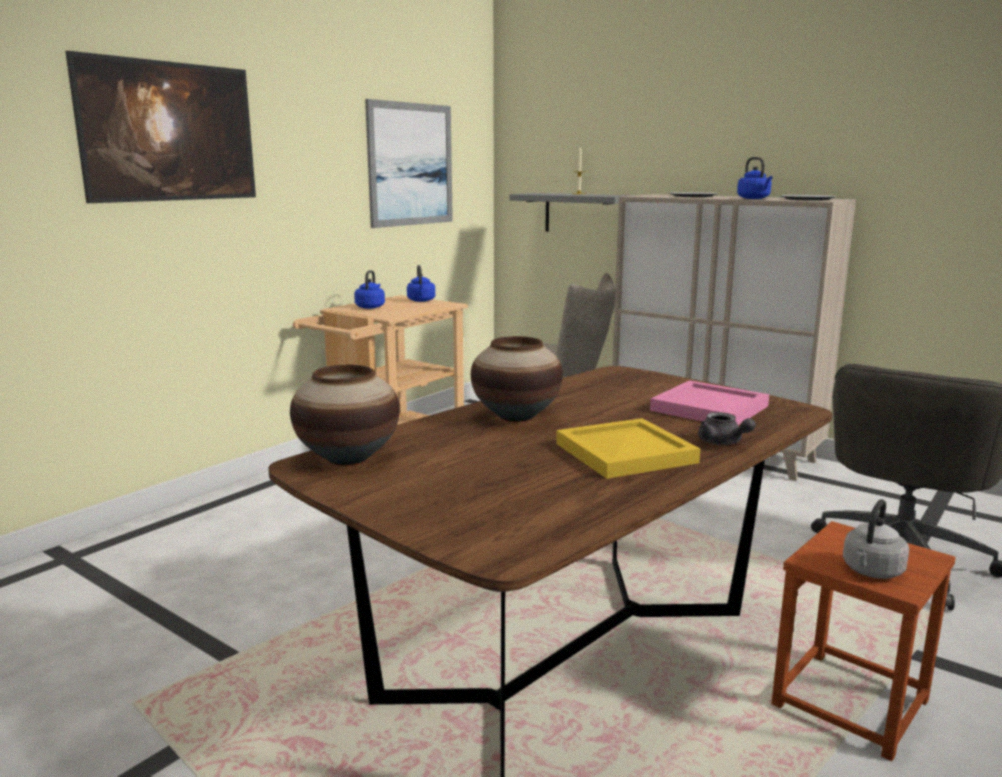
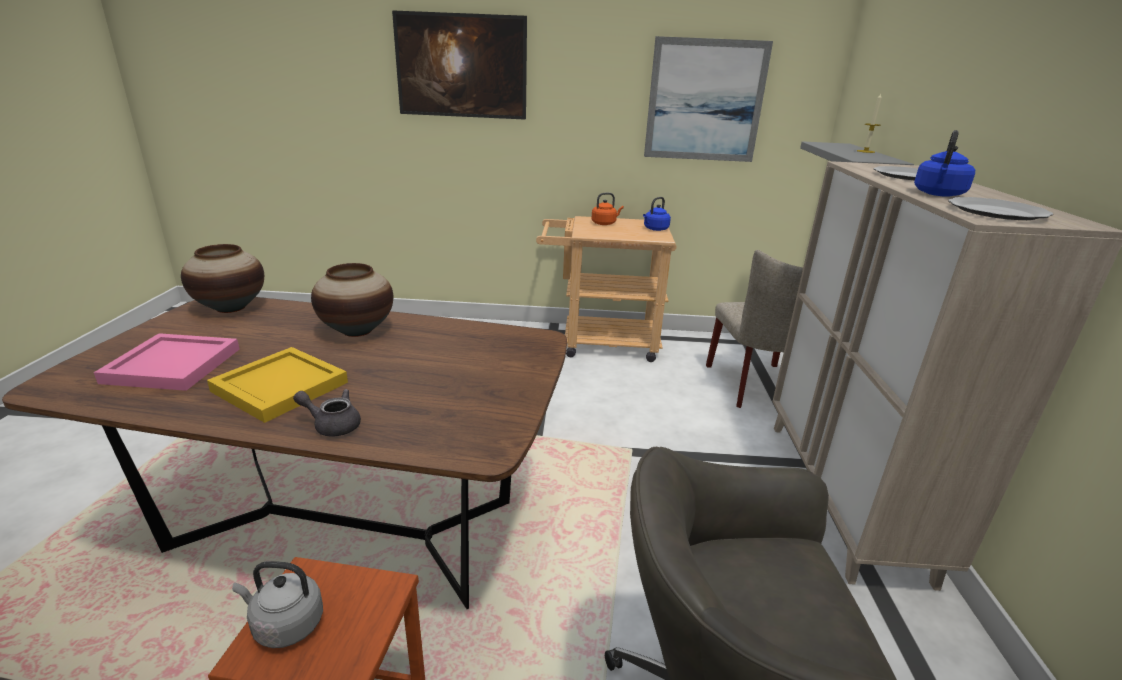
camera: 55 degrees right, 10 degrees up
blue kettle [354,270,385,309] -> orange kettle [592,193,624,225]
pink tray [650,380,769,425] -> pink tray moved to [94,333,240,391]
grey teapot [698,412,756,445] -> grey teapot turned 75 degrees clockwise [293,389,361,437]

